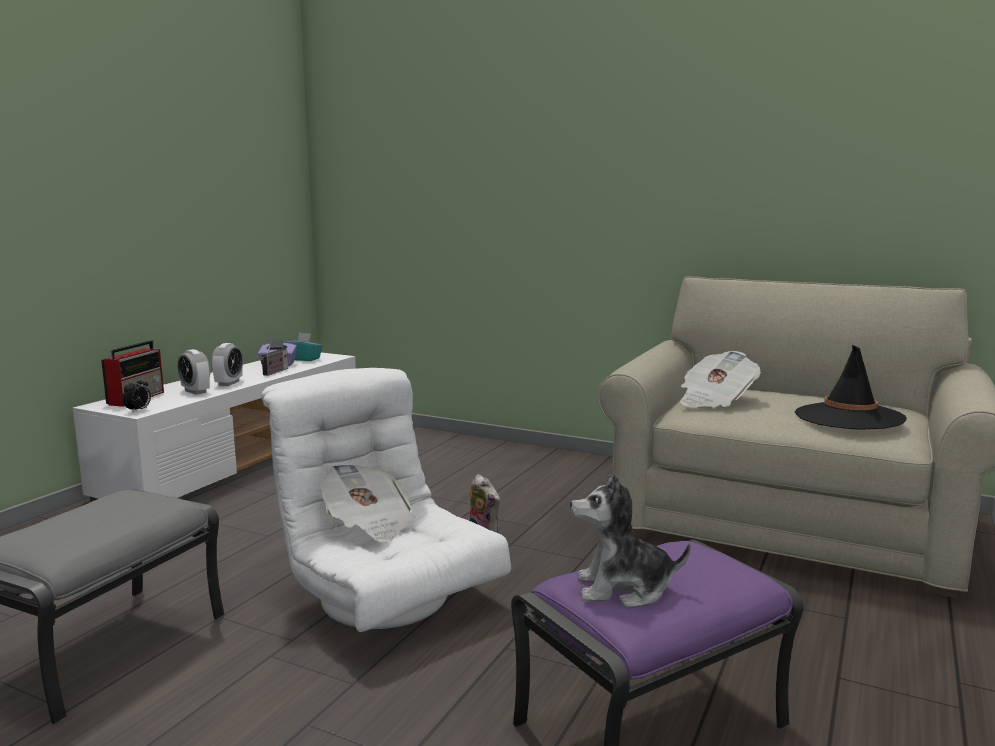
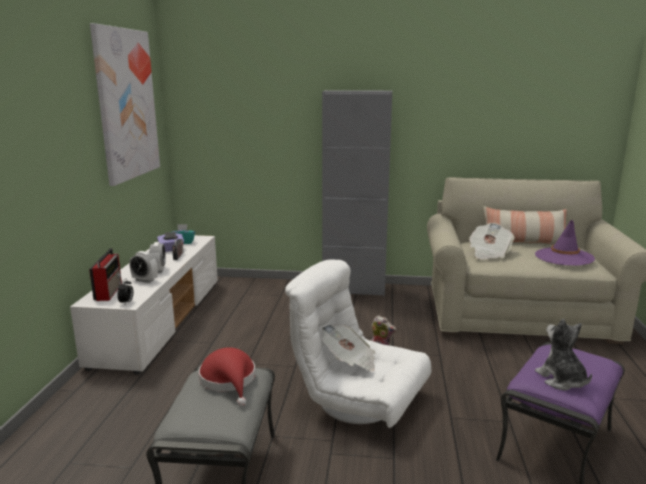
camera: 20 degrees left, 5 degrees up
plush toy [570,474,691,608] -> plush toy turned 90 degrees clockwise [535,319,592,390]
black hat [795,345,907,430] -> purple hat [535,220,595,266]
none -> picture [90,23,160,186]
none -> red hat [199,347,255,406]
none -> grey cabinet [322,90,392,296]
none -> pillow [483,206,567,245]

